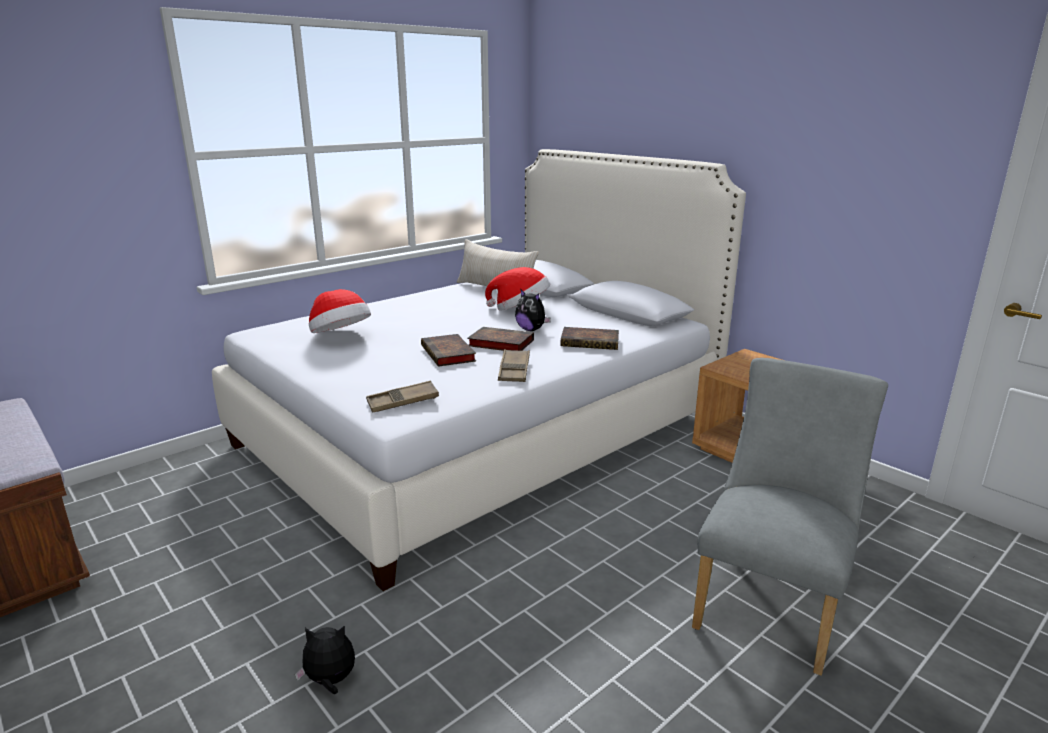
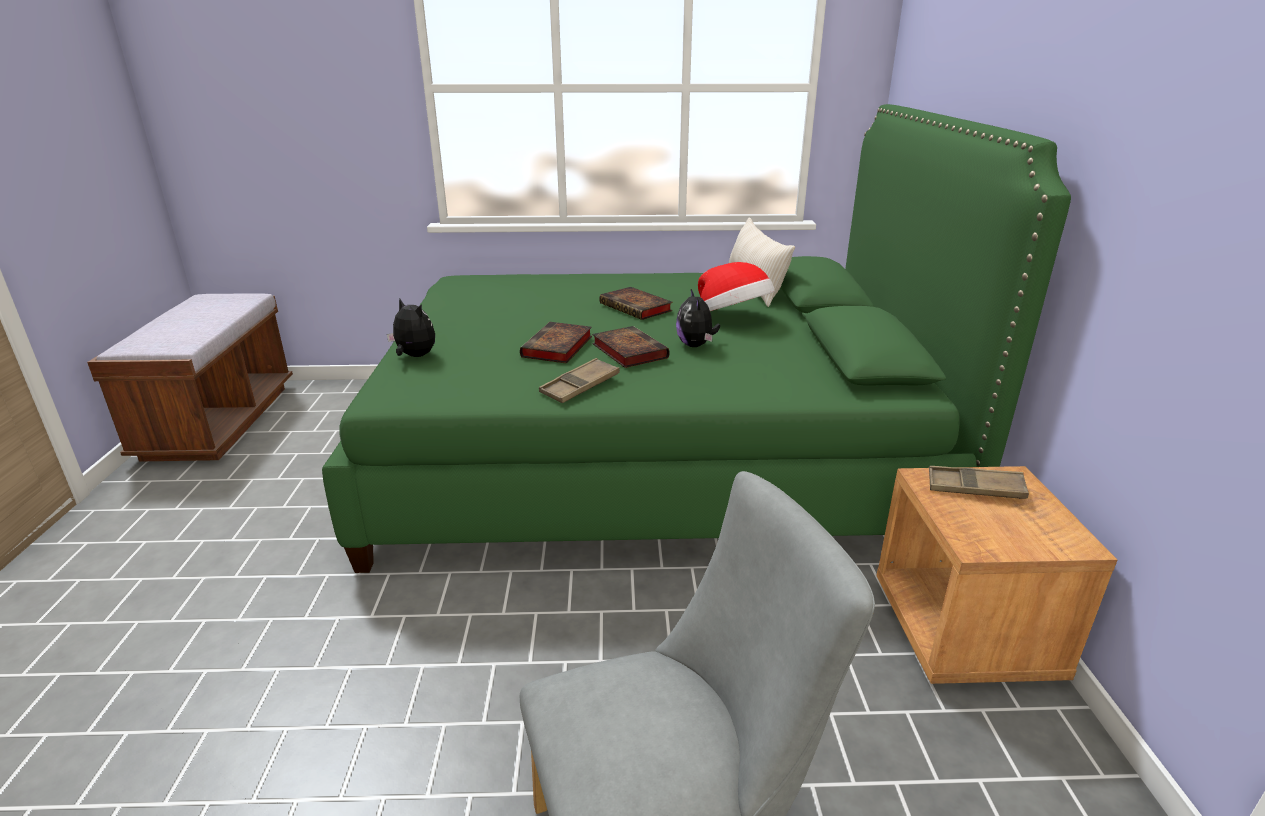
camera: 40 degrees right, 5 degrees up
white bed [212,149,746,591] -> green bed [322,104,1071,573]
plush toy [295,625,355,694] -> plush toy moved to [387,299,435,357]
hat [309,289,371,333] -> none
brown tray [366,381,439,413] -> brown tray moved to [929,466,1029,499]
book [560,327,619,350] -> book moved to [600,287,673,320]

